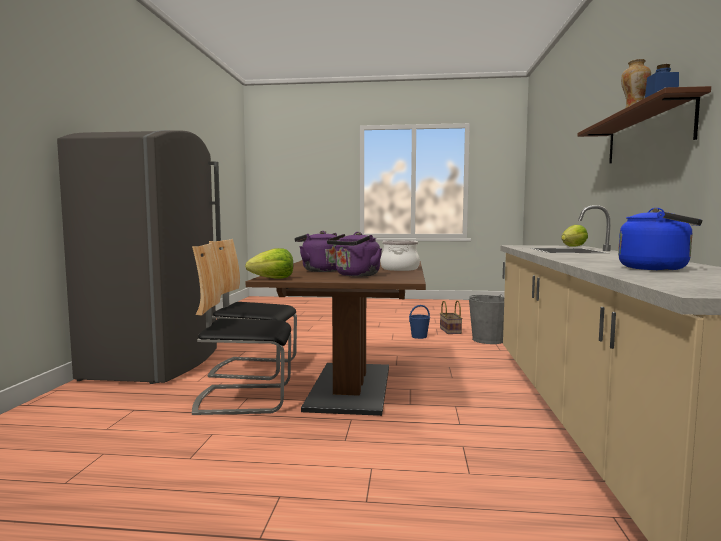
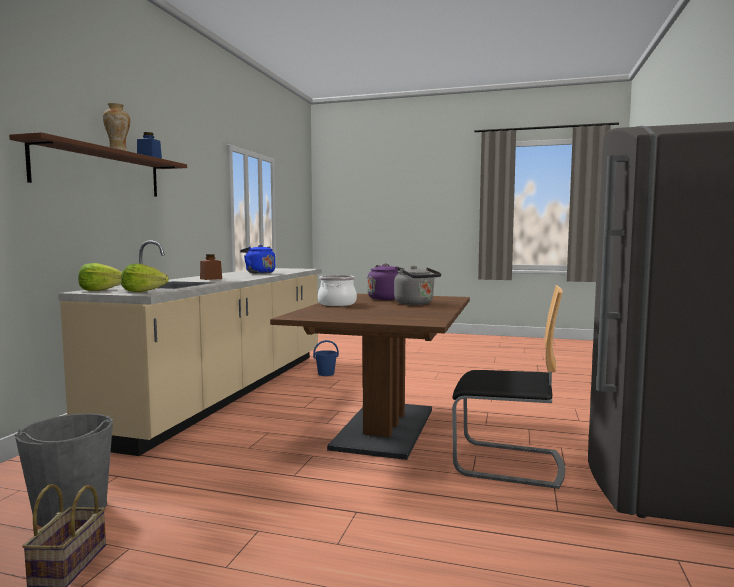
camera: 170 degrees left, 0 degrees up
chair [192,243,291,415] -> none
lettuce [245,248,293,278] -> lettuce moved to [121,264,169,292]
purple kettle [295,231,340,272] -> grey kettle [394,266,441,305]
blue bucket [409,305,430,339] -> blue bucket moved to [313,340,339,376]
none -> brown jar [200,254,222,280]

